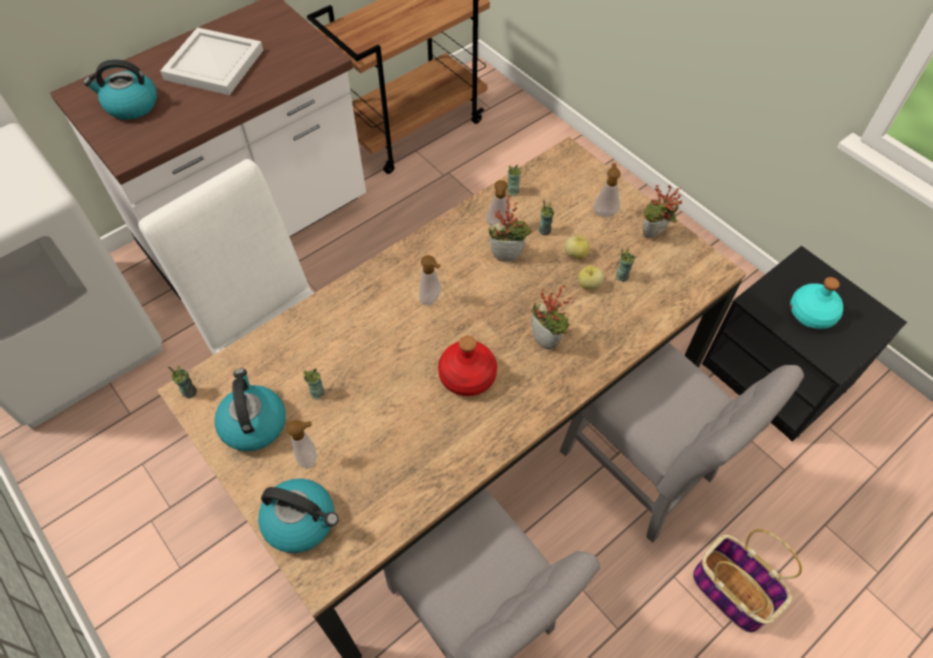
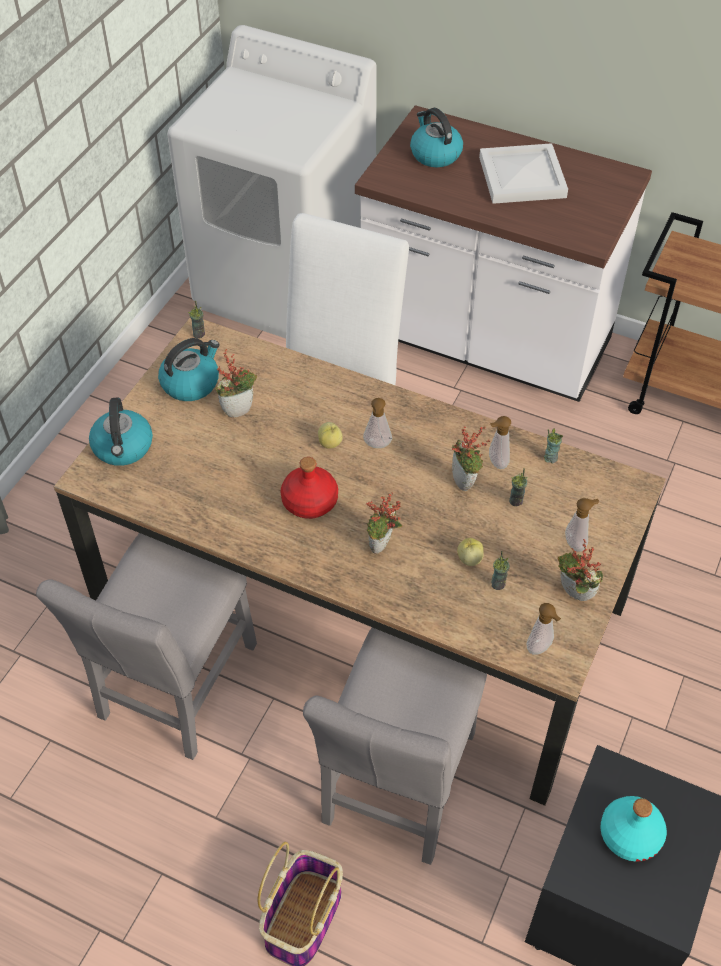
camera: 65 degrees right, 5 degrees down
soap dispenser [287,420,317,469] -> soap dispenser moved to [527,603,561,655]
cup [303,368,325,400] -> potted plant [215,349,257,418]
apple [565,236,590,259] -> apple moved to [318,422,343,449]

